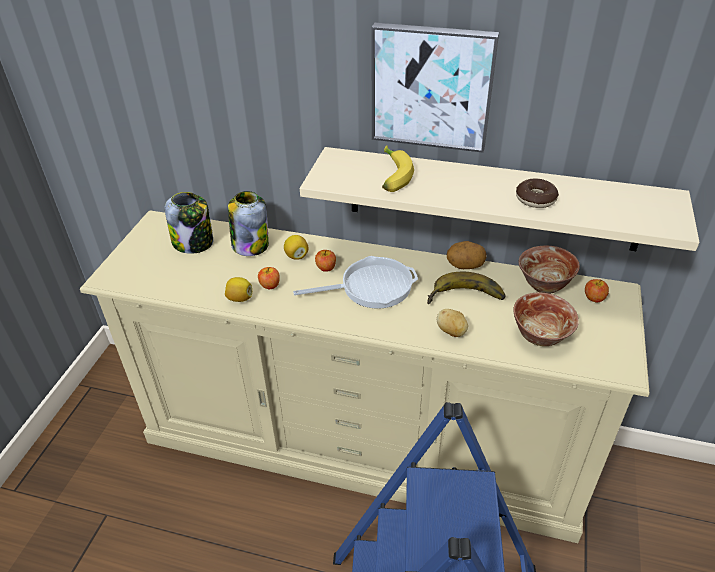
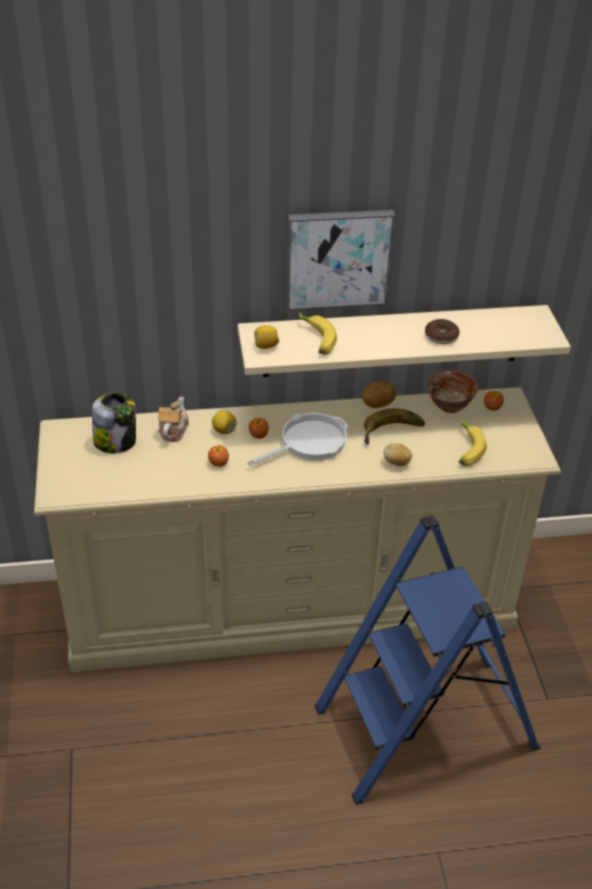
camera: 25 degrees left, 0 degrees up
lemon [225,277,252,302] -> lemon moved to [254,325,279,349]
jar [228,191,269,256] -> teapot [158,396,189,442]
bowl [514,292,579,346] -> banana [459,419,487,466]

